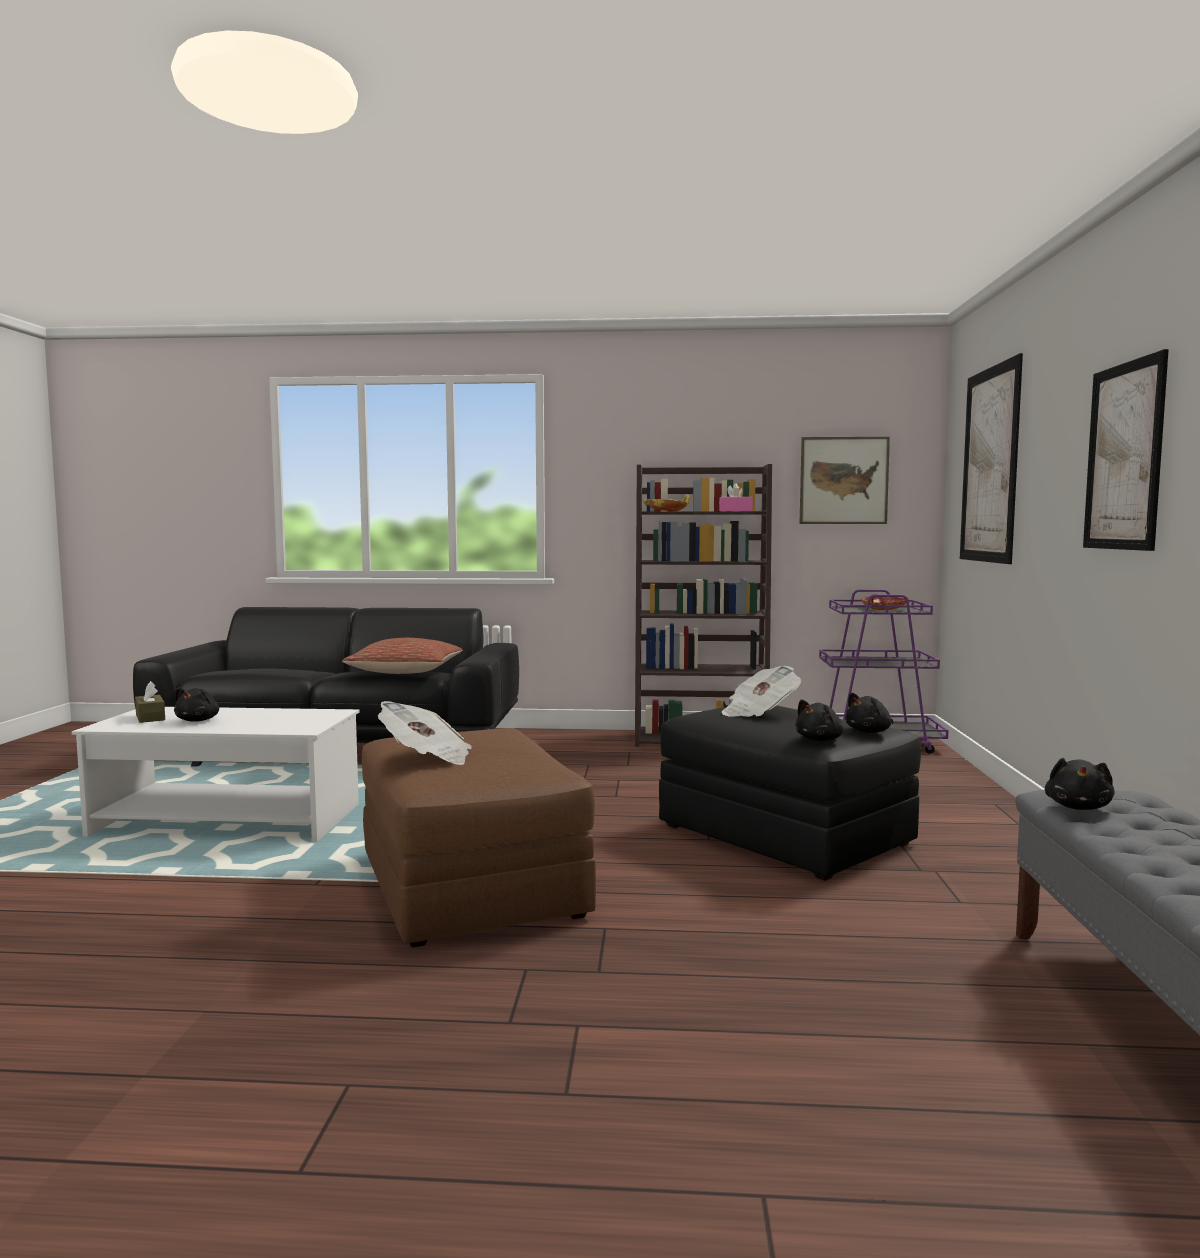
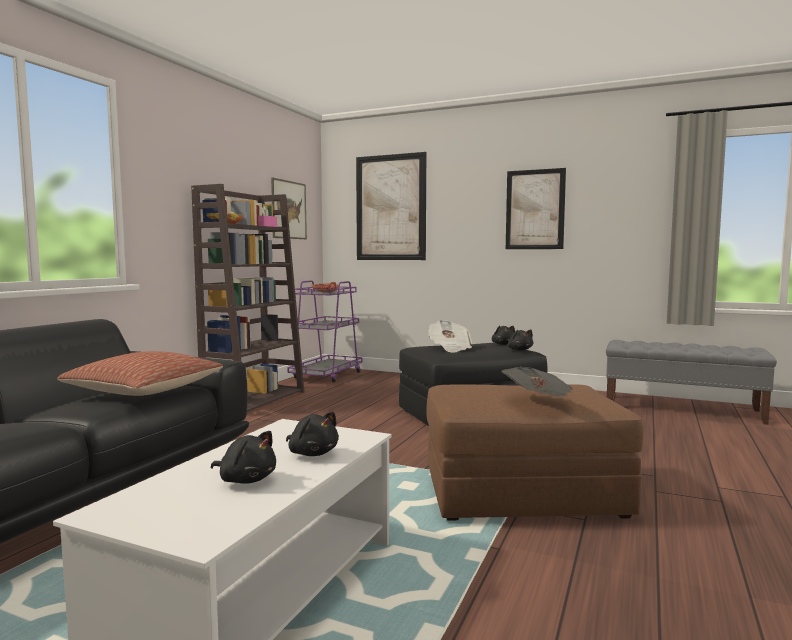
camera: 70 degrees left, 0 degrees up
brown tissue box [135,681,165,723] -> none
black plush toy [1045,758,1114,810] -> black plush toy moved to [286,412,339,456]

